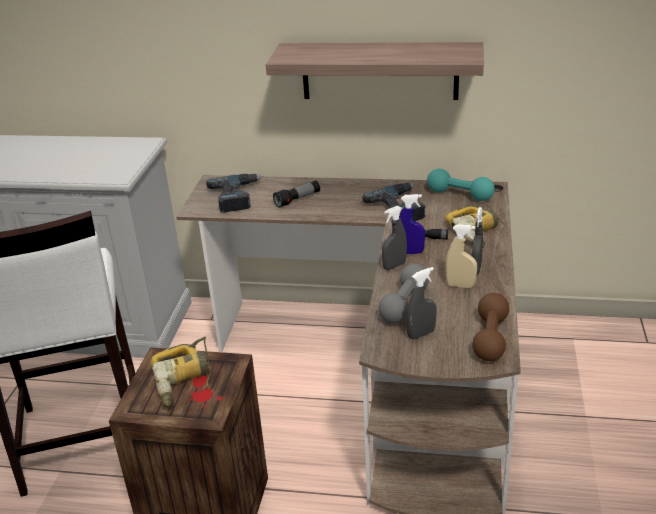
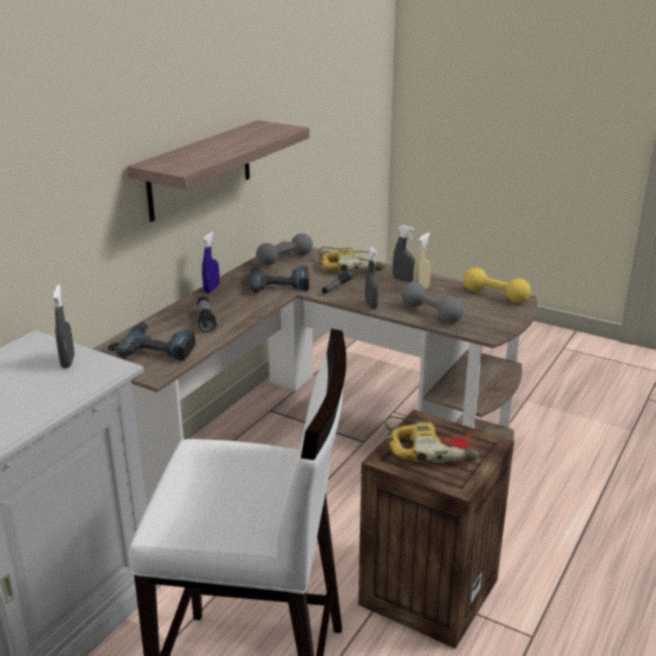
camera: 70 degrees left, 5 degrees down
blue spray bottle [399,194,425,254] -> blue spray bottle moved to [202,231,220,293]
grey spray bottle [406,267,437,339] -> grey spray bottle moved to [53,284,74,368]
turquoise dumbbell [427,169,495,201] -> grey dumbbell [256,233,313,265]
brown dumbbell [472,293,509,361] -> yellow dumbbell [463,268,531,303]

